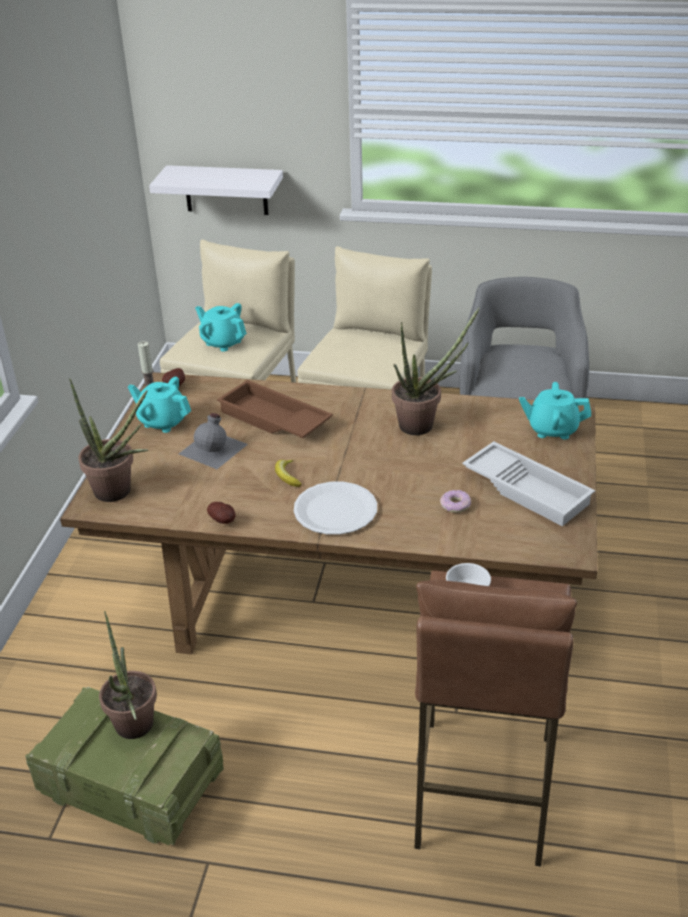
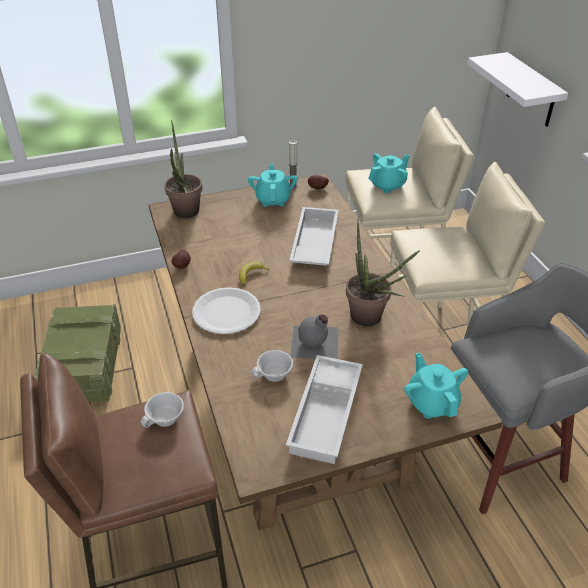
camera: 60 degrees right, 5 degrees up
potted plant [99,611,157,739] -> none
grey bottle [179,413,248,469] -> grey bottle moved to [290,315,339,359]
turquoise teapot [195,303,247,352] -> turquoise teapot turned 45 degrees clockwise [368,153,409,193]
brown tray [217,380,333,438] -> white tray [289,207,339,266]
donut [440,490,471,513] -> white cup [251,350,293,382]

